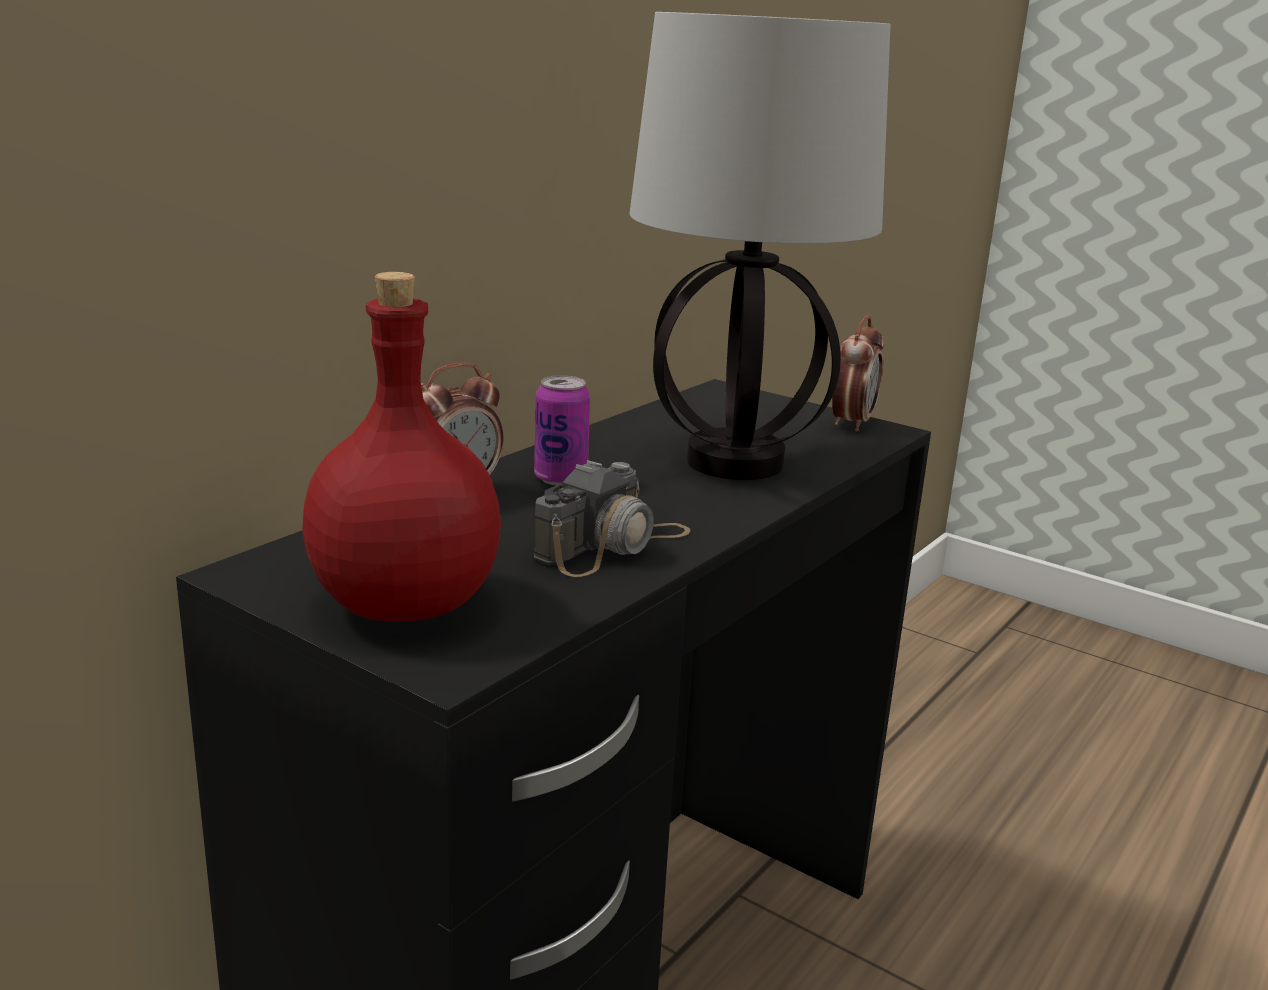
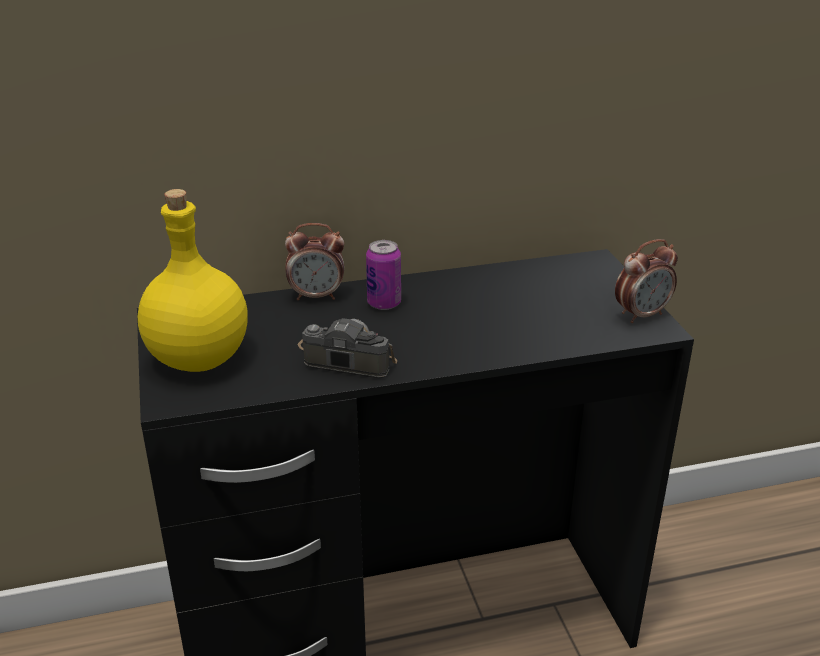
camera: 40 degrees right, 10 degrees up
red bottle [302,272,501,622] -> yellow bottle [137,189,248,372]
camera [533,460,691,577] -> camera turned 150 degrees counterclockwise [298,318,397,379]
table lamp [629,12,890,480] -> none

